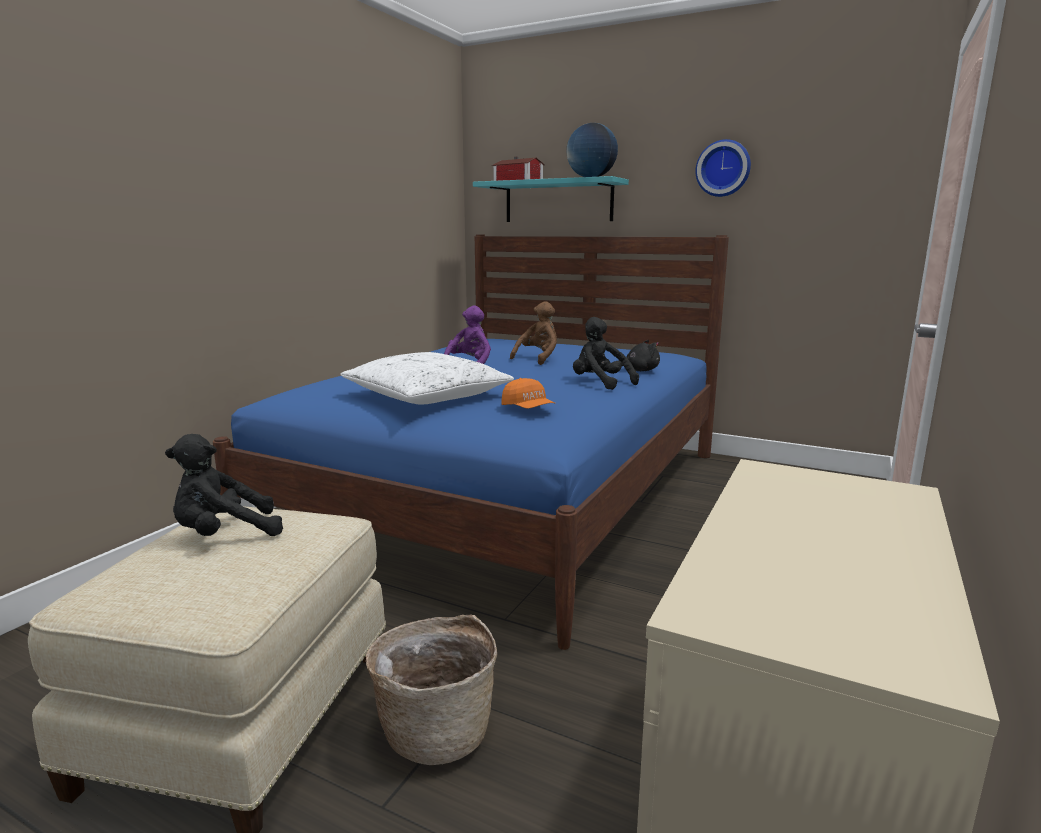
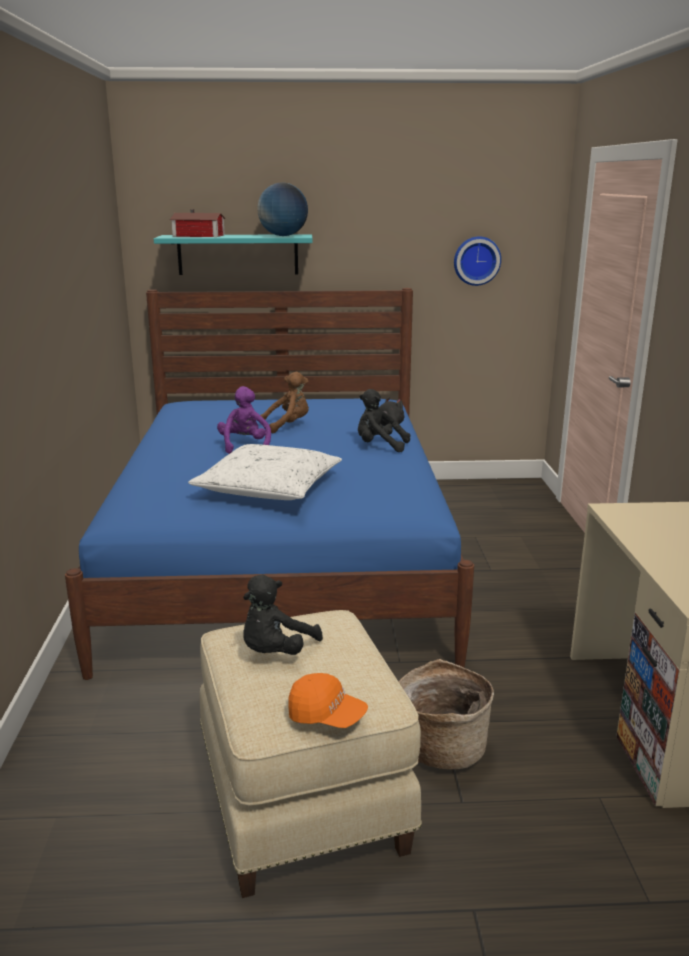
camera: 30 degrees left, 5 degrees up
orange cap [501,378,555,409] -> orange cap moved to [288,673,368,728]
brown plush toy [510,301,557,365] -> brown plush toy turned 60 degrees clockwise [260,372,309,434]
wall clock [695,139,751,197] -> wall clock moved to [454,236,501,286]

